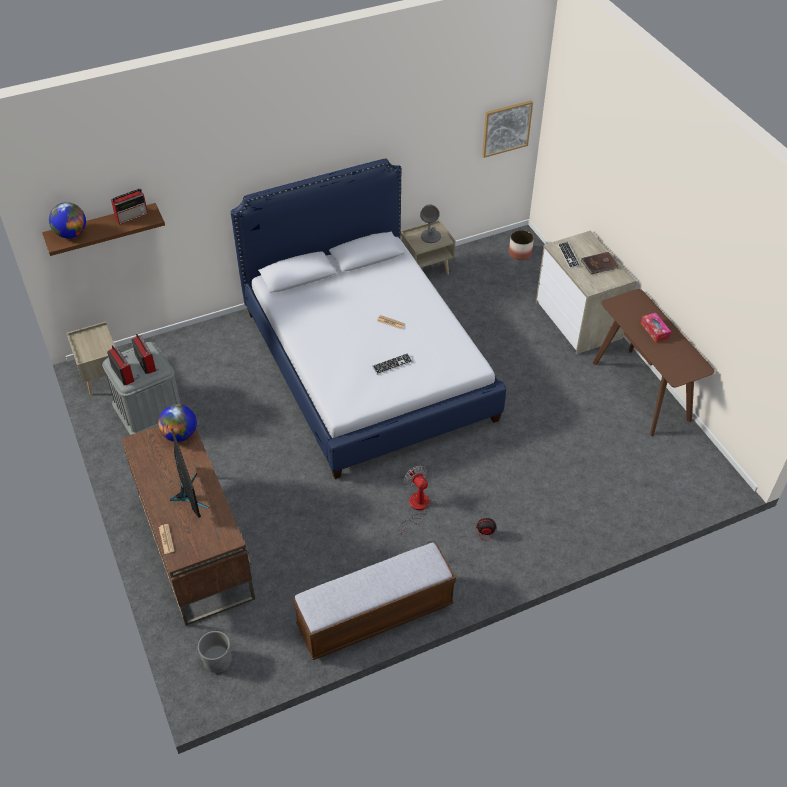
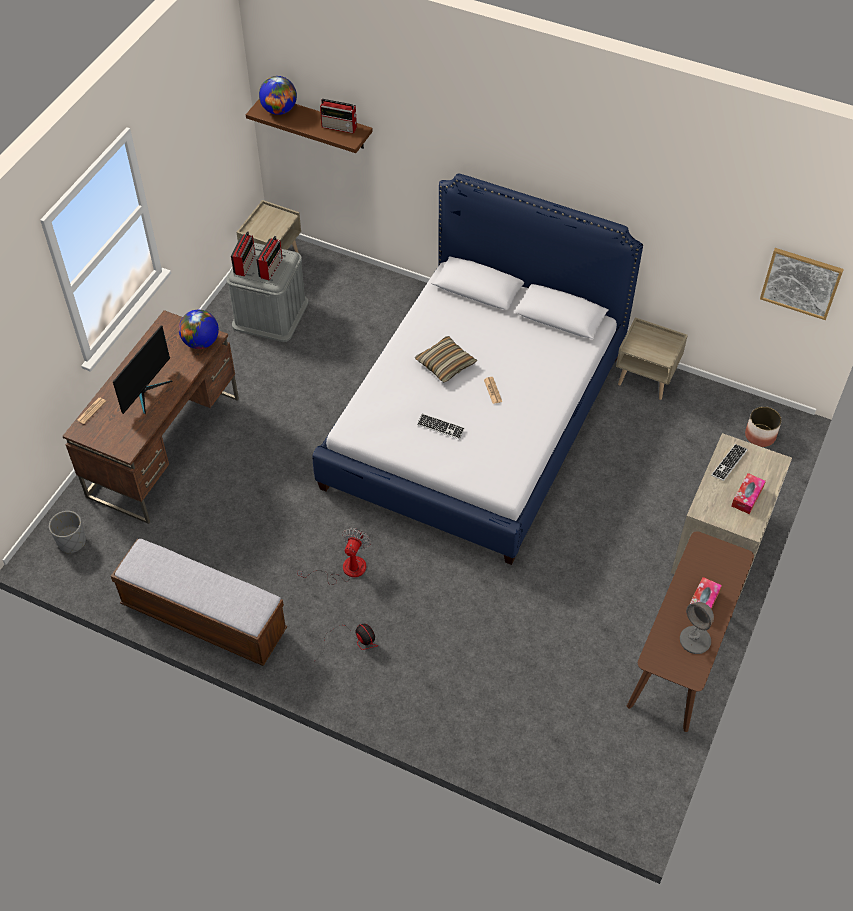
camera: 50 degrees right, 5 degrees up
grey table lamp [420,205,441,243] -> grey table lamp moved to [680,602,714,654]
brown book [581,252,619,274] -> tissue box [731,473,766,514]
none -> pillow [415,336,477,382]

